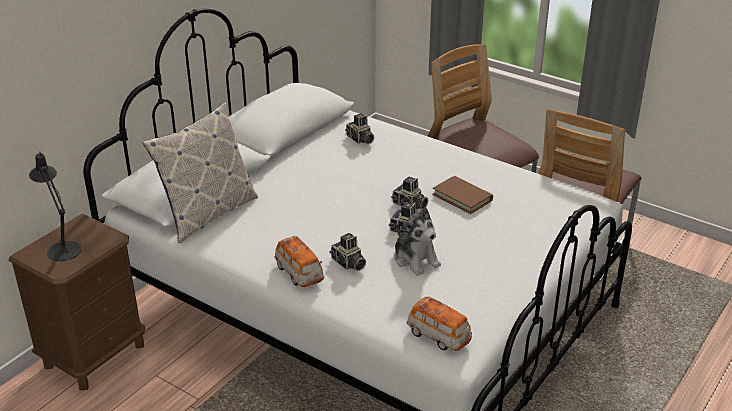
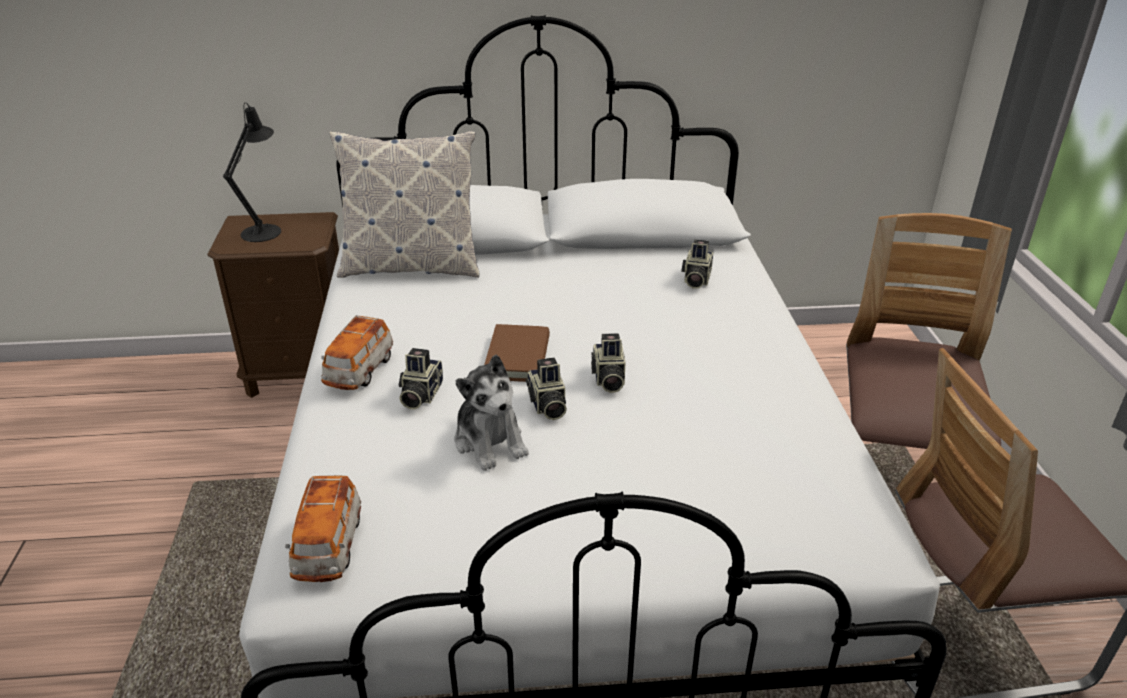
camera: 50 degrees right, 0 degrees up
plush toy [394,207,441,276] -> plush toy turned 45 degrees counterclockwise [455,355,529,471]
brown book [432,176,493,214] -> brown book moved to [484,324,550,382]

